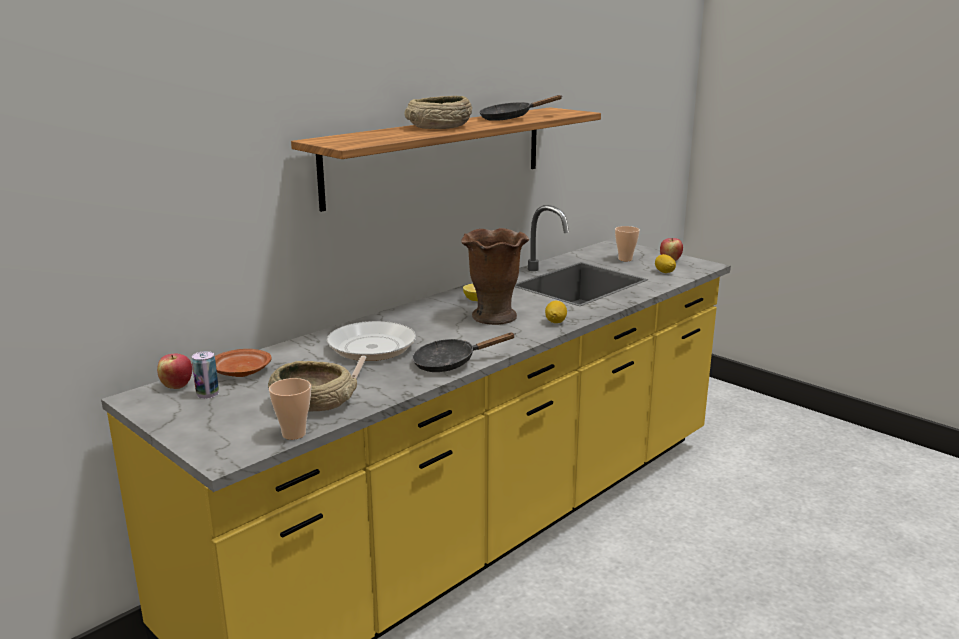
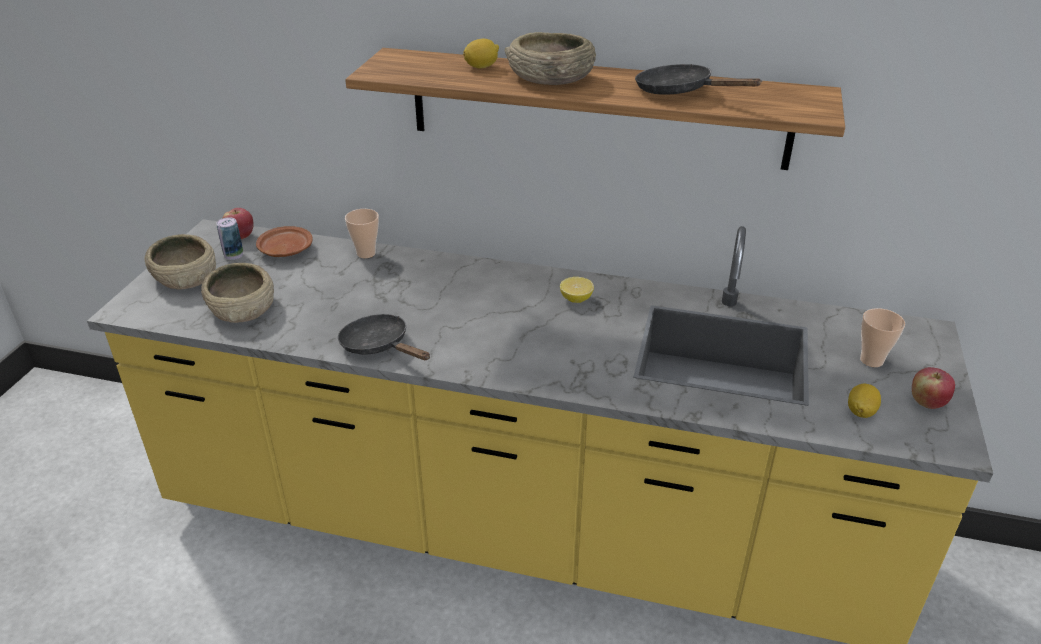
camera: 60 degrees right, 15 degrees up
cup [269,378,311,440] -> cup moved to [345,209,379,258]
frying pan [327,321,416,379] -> none
brown vase [461,228,529,325] -> none
lemon [545,301,567,323] -> lemon moved to [463,39,499,68]
none -> beige bowl [145,234,216,290]

